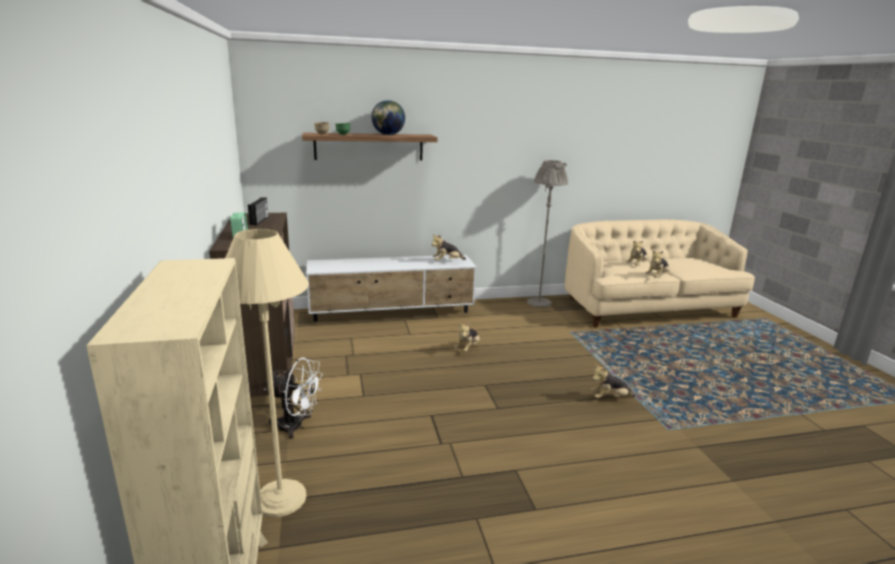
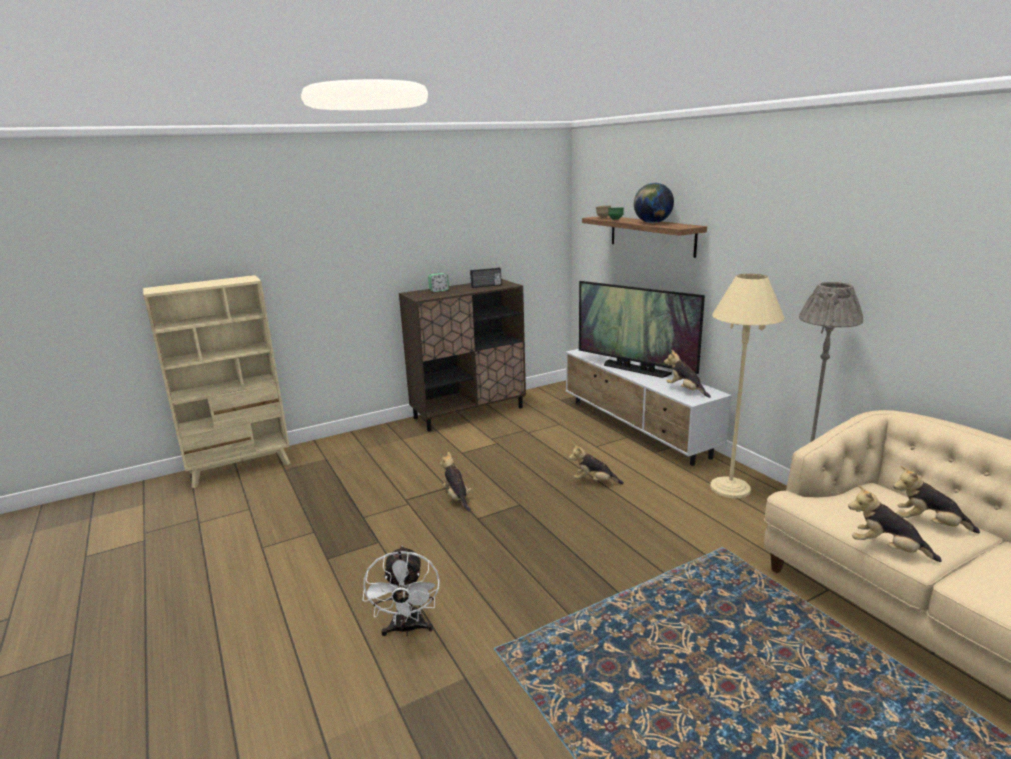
camera: 75 degrees right, 0 degrees up
beige floor lamp [225,229,309,517] -> beige floor lamp moved to [710,274,785,498]
white fan [264,358,323,439] -> white fan moved to [363,546,440,636]
plush toy [591,364,635,398] -> plush toy moved to [440,452,471,512]
none -> television [579,281,705,378]

